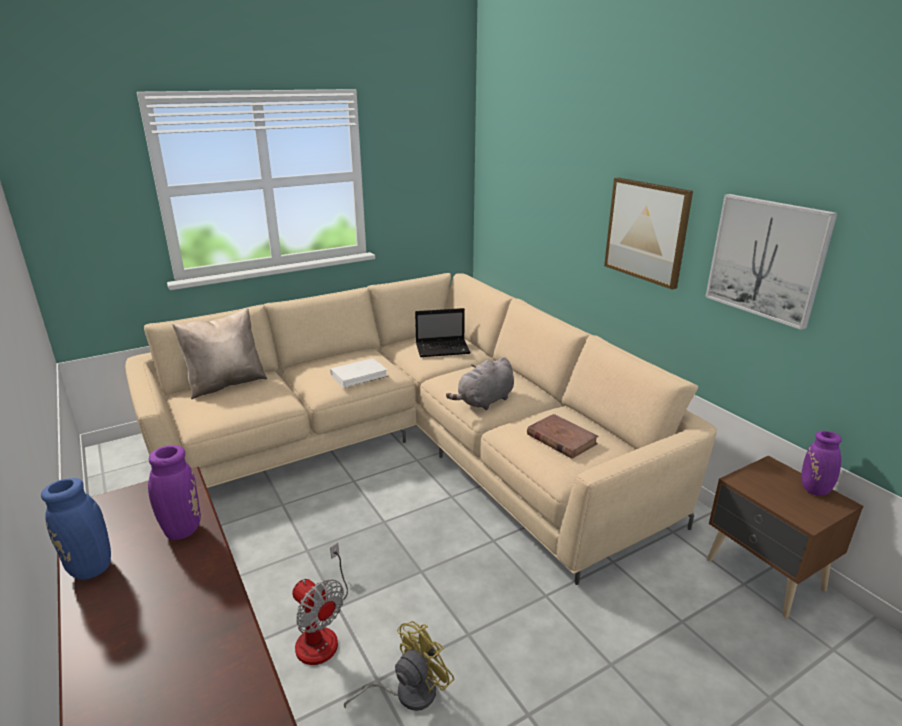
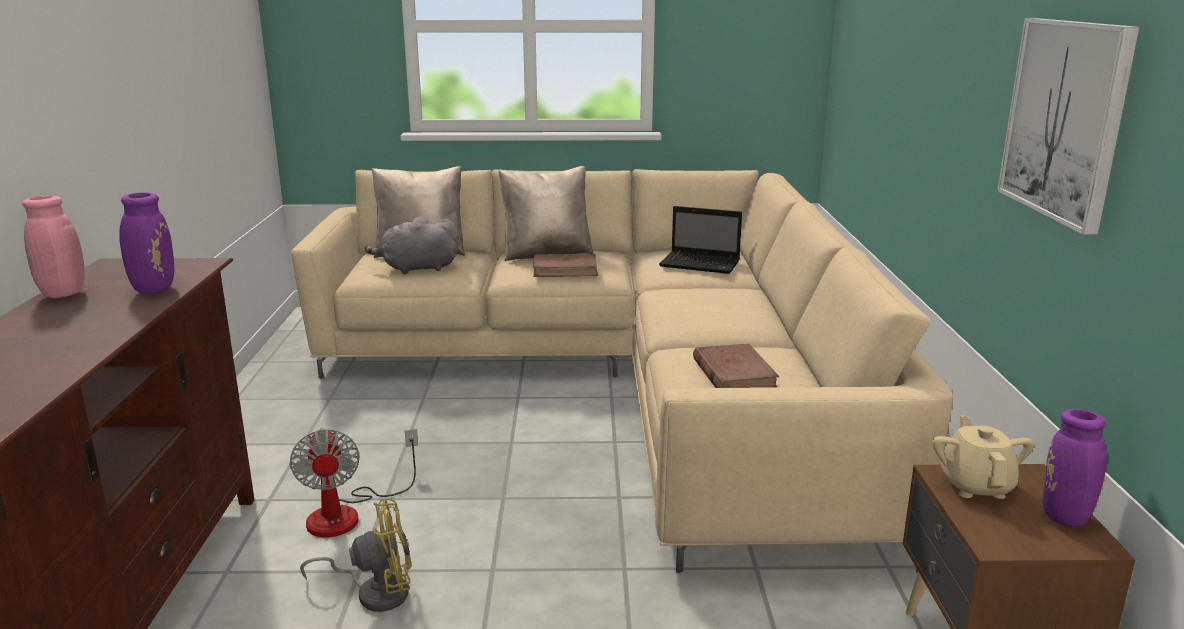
camera: 30 degrees right, 5 degrees down
blue vase [41,478,141,580] -> pink vase [22,196,85,298]
white book [330,358,389,388] -> brown book [533,254,598,277]
grey plush toy [446,357,514,410] -> grey plush toy moved to [365,217,459,274]
picture [604,178,693,290] -> none
none -> beige pillow [498,166,594,261]
none -> beige teapot [933,416,1034,499]

